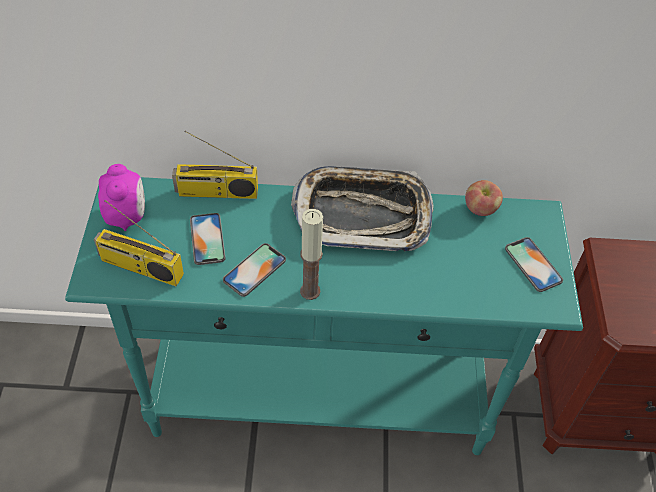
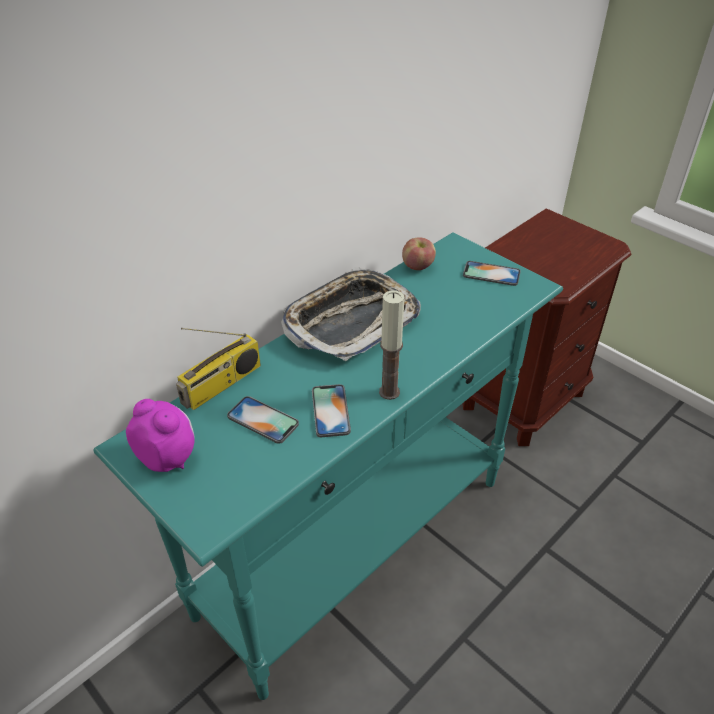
camera: 45 degrees left, 10 degrees down
radio [94,200,184,286] -> none

